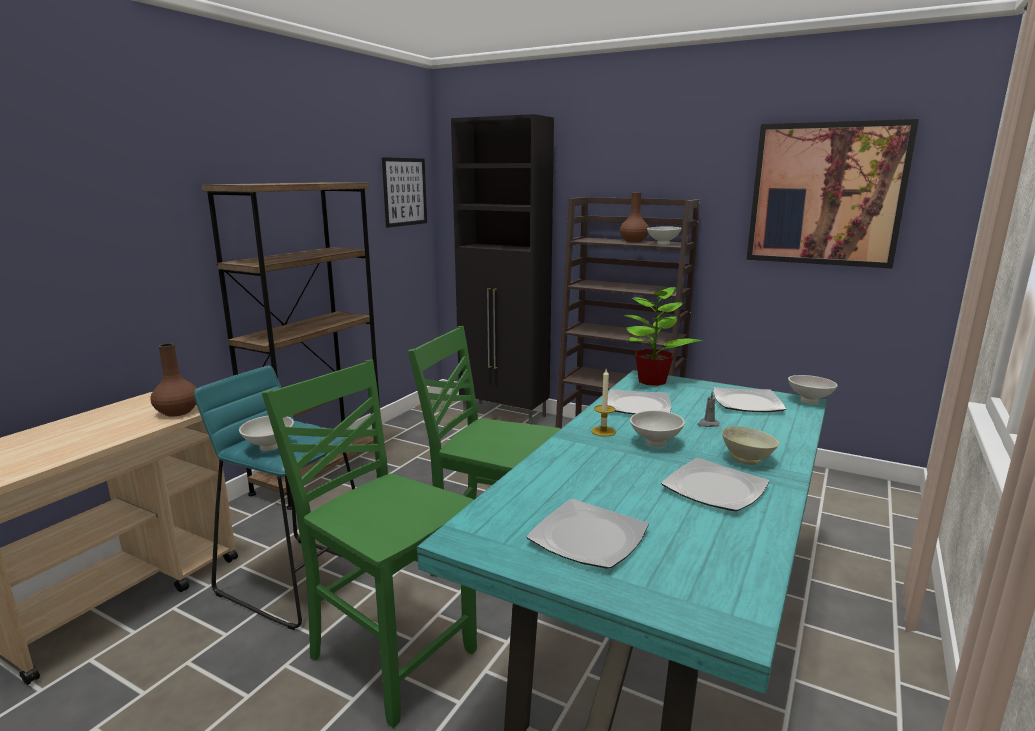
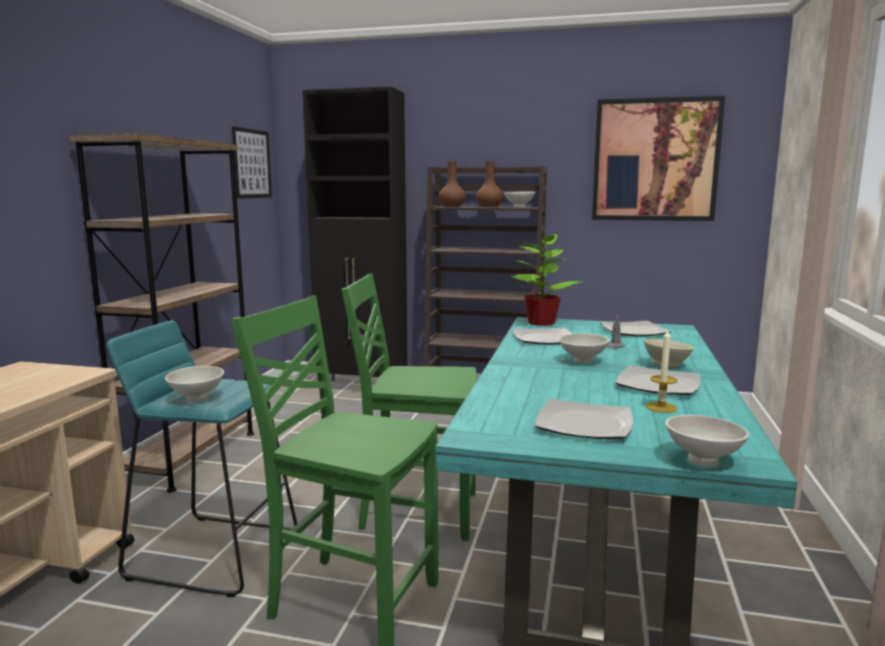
camera: 15 degrees left, 5 degrees down
brown vase [150,343,197,417] -> brown vase moved to [439,161,466,207]
candle [591,369,616,437] -> candle moved to [646,328,677,413]
white bowl [788,375,838,404] -> white bowl moved to [666,415,749,467]

